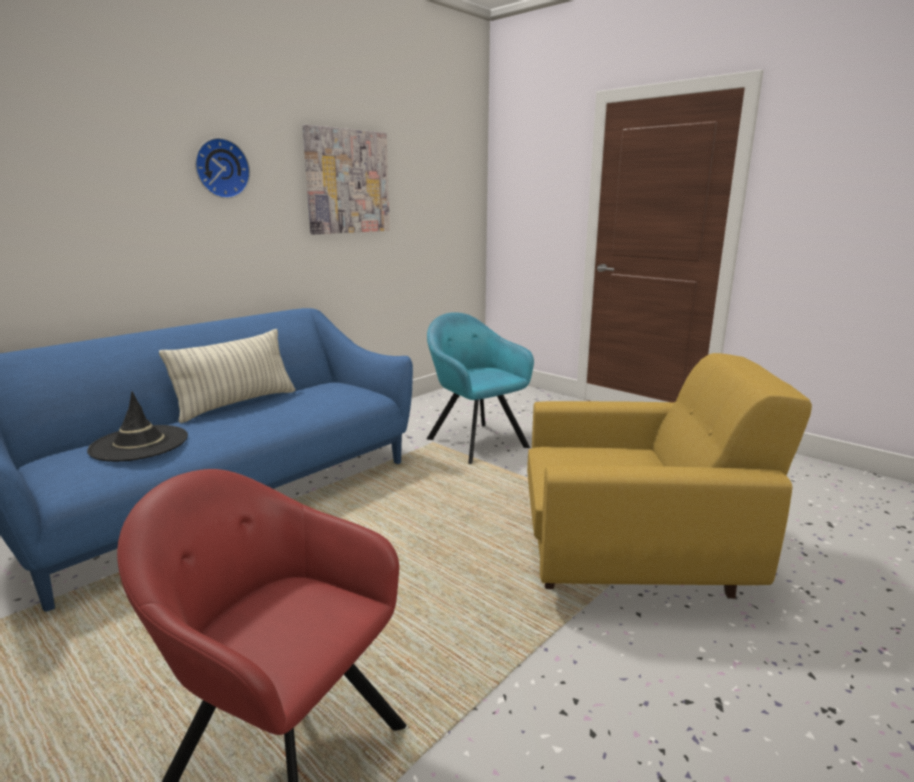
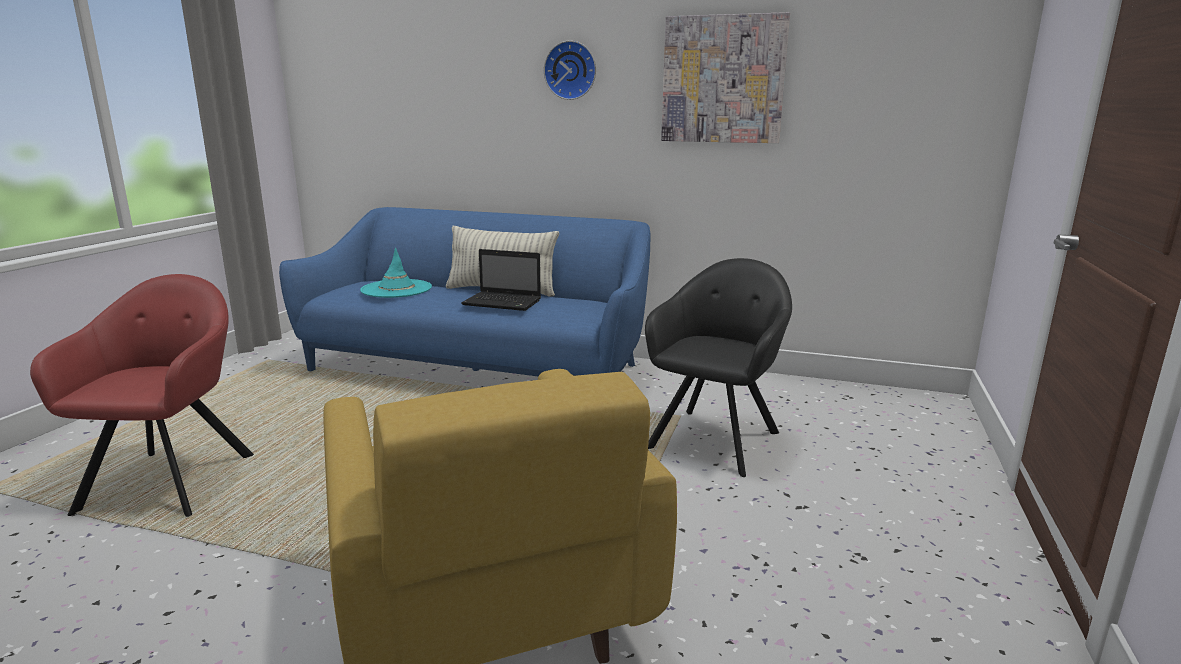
camera: 65 degrees right, 0 degrees up
black hat [87,391,188,462] -> turquoise hat [360,247,432,298]
turquoise armchair [427,312,534,464] -> black armchair [645,258,792,477]
none -> laptop [461,249,541,311]

